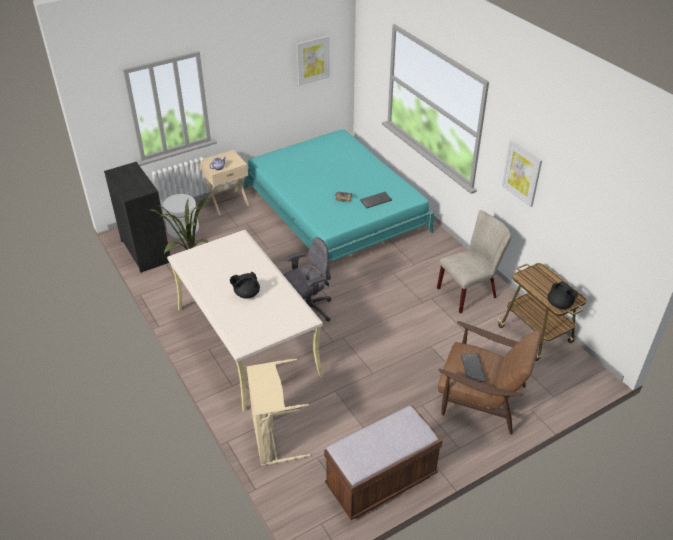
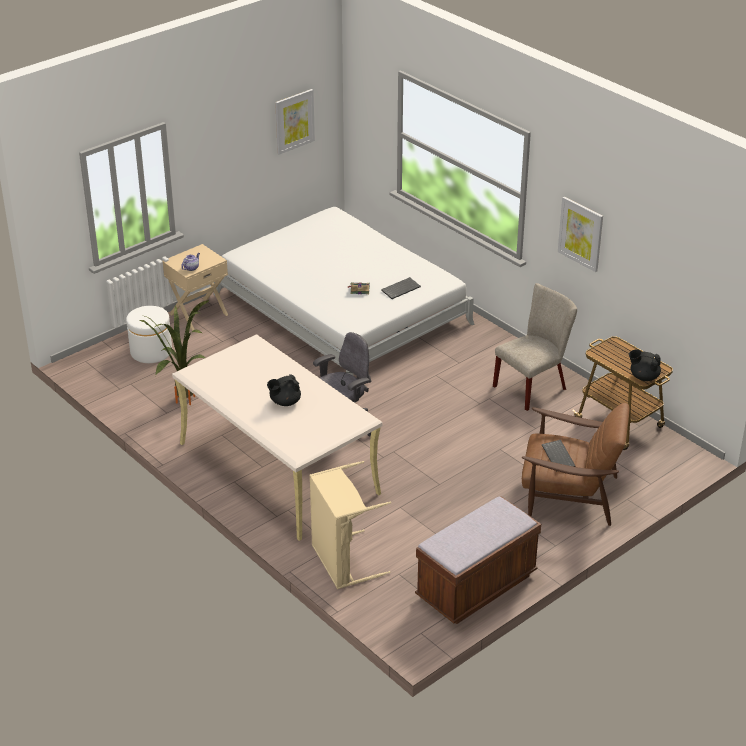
camera: 10 degrees left, 5 degrees down
black dresser [104,162,170,273] -> none
turquoise bed [243,129,434,262] -> white bed [213,207,474,376]
black teapot [547,281,578,309] -> black teapot turned 150 degrees clockwise [629,349,661,381]

